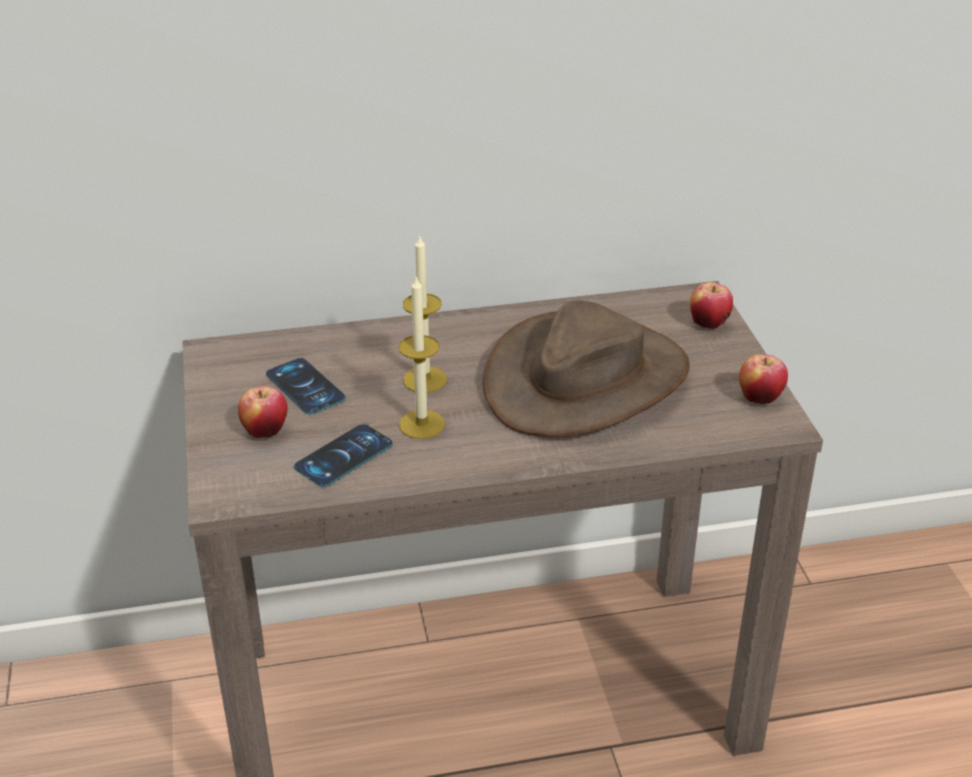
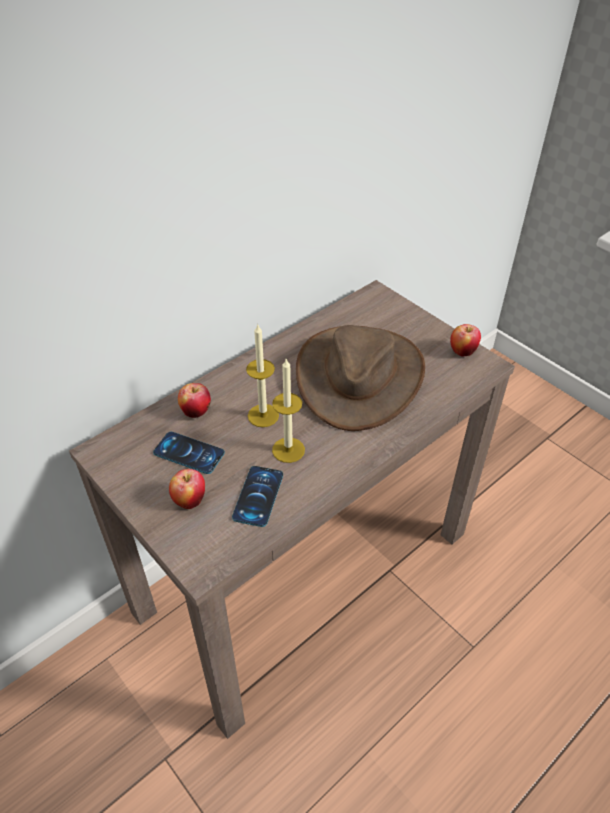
camera: 30 degrees left, 10 degrees up
apple [690,282,733,329] -> apple moved to [178,383,211,418]

